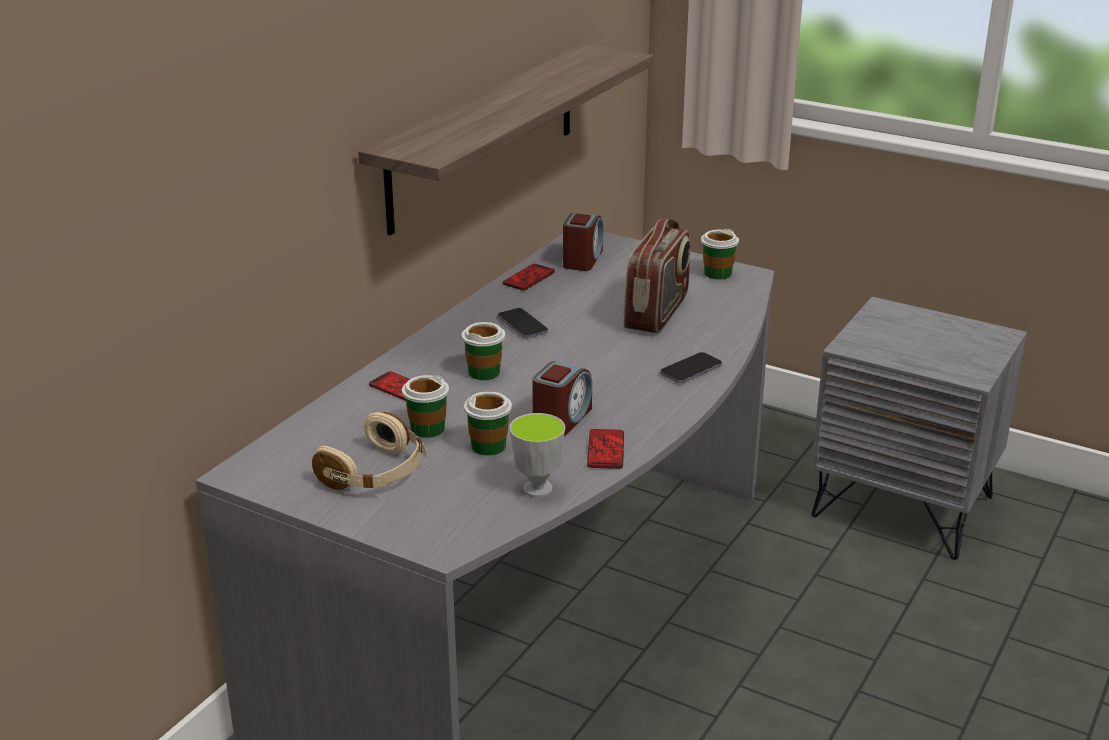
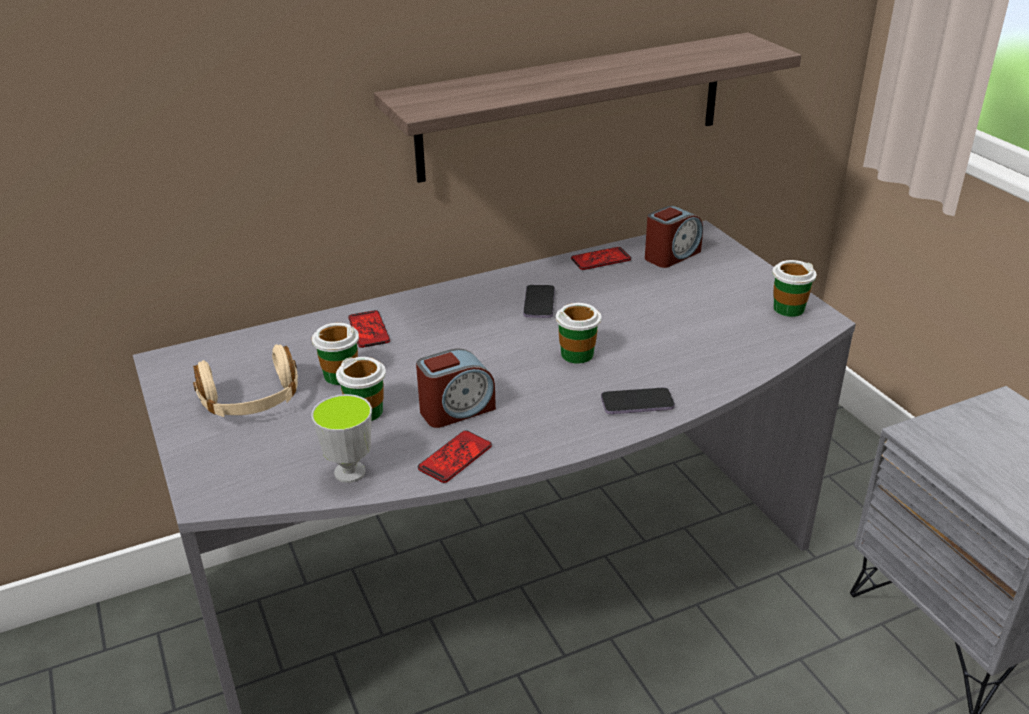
camera: 35 degrees right, 5 degrees up
cup [462,322,505,380] -> cup moved to [556,303,601,364]
radio [623,219,691,334] -> none

